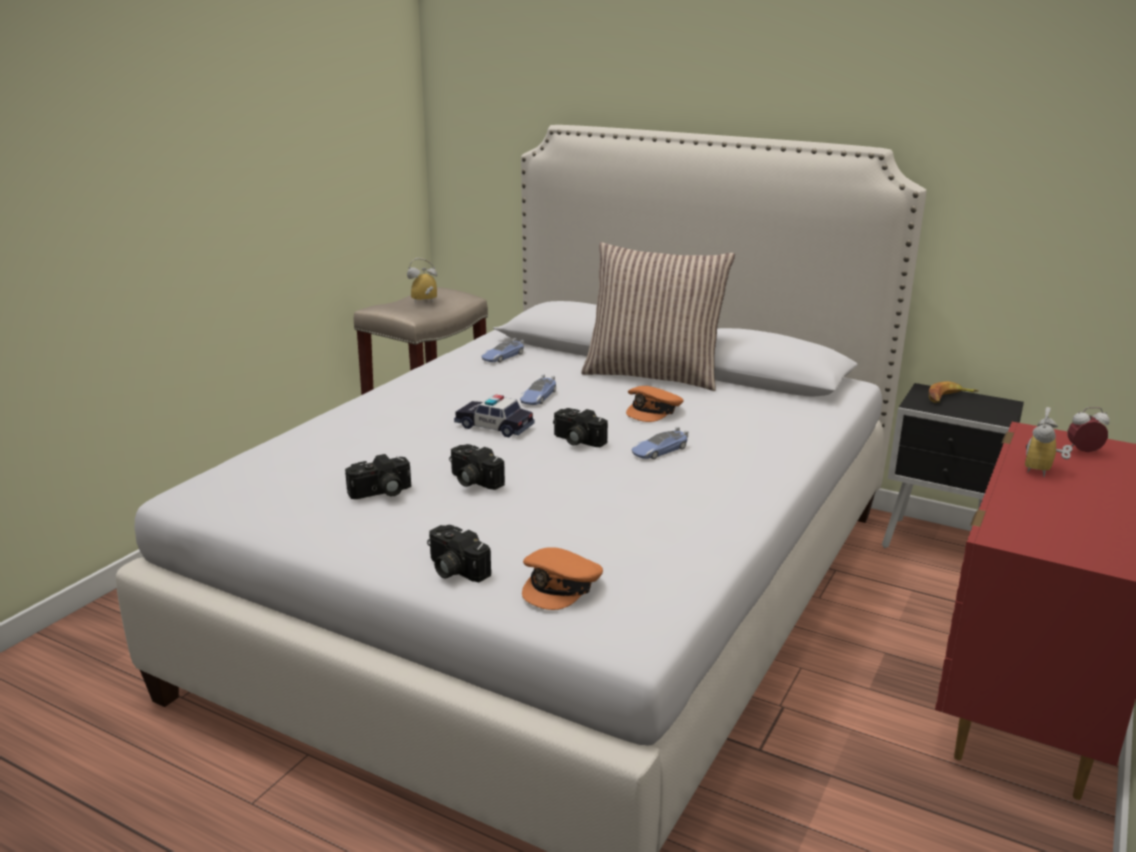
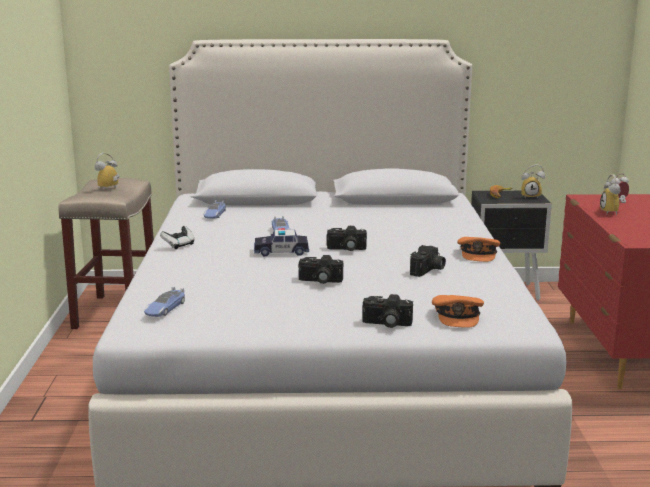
camera: 30 degrees left, 5 degrees down
camera [345,454,411,499] -> camera moved to [410,245,446,277]
pillow [581,242,735,391] -> none
orange cap [626,386,683,422] -> orange cap moved to [457,237,500,262]
toy car [631,427,688,459] -> toy car moved to [144,287,185,317]
none -> game controller [160,226,195,249]
none -> alarm clock [521,164,545,199]

